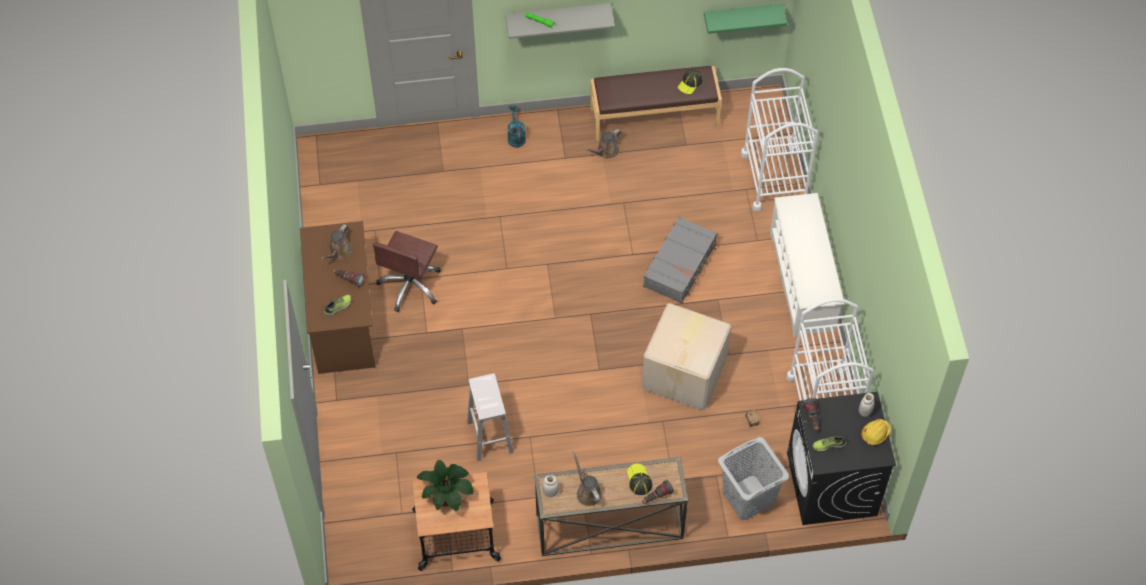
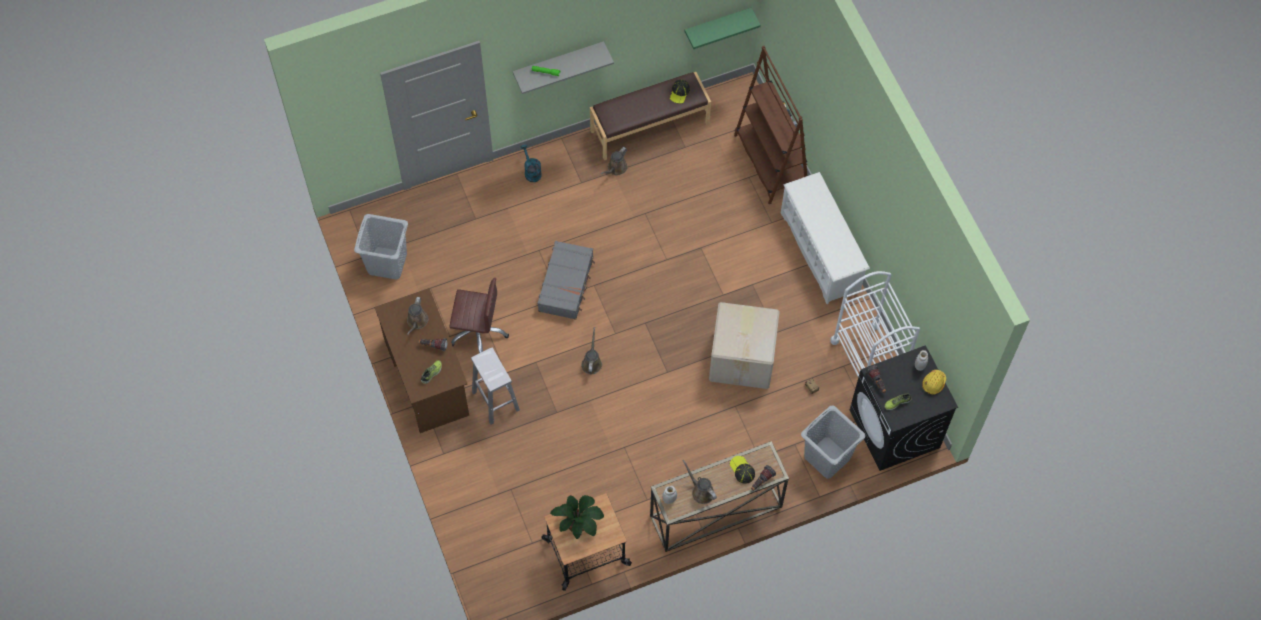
camera: 15 degrees left, 5 degrees up
brown office chair [373,231,441,312] -> brown office chair turned 90 degrees counterclockwise [449,278,509,353]
white stool [467,373,514,461] -> white stool moved to [471,348,520,425]
grey suitcase [643,217,717,303] -> grey suitcase moved to [538,241,595,320]
white cart [741,68,818,212] -> brown bookcase [734,46,807,204]
none -> grey laundry basket [354,214,408,280]
none -> brown watering can [581,327,602,374]

